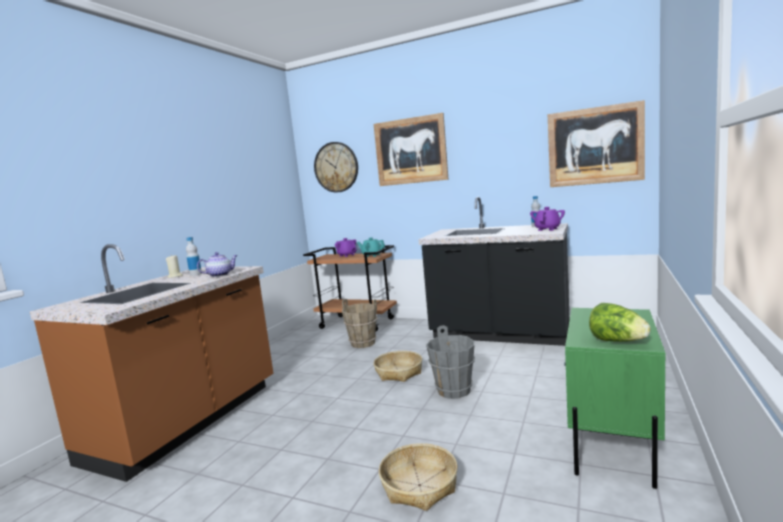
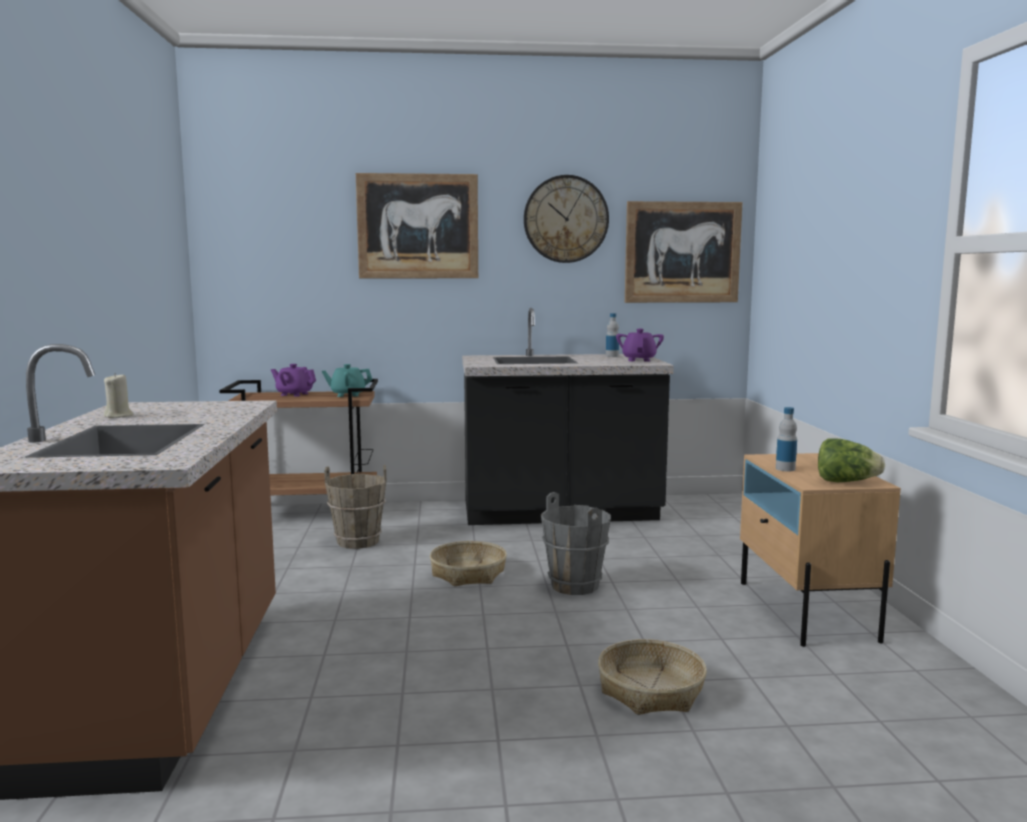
camera: 30 degrees left, 0 degrees up
bottle [186,237,202,276] -> bottle moved to [776,407,797,471]
teapot [197,252,238,277] -> none
wall clock [314,142,358,193] -> wall clock moved to [524,175,609,263]
green nightstand [564,308,665,489] -> beige nightstand [740,453,901,647]

